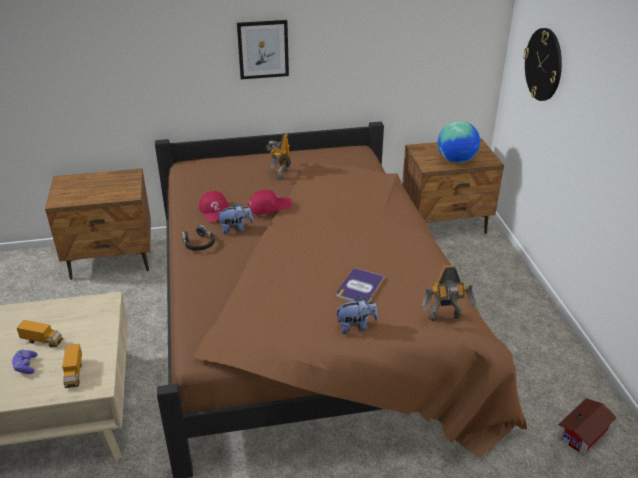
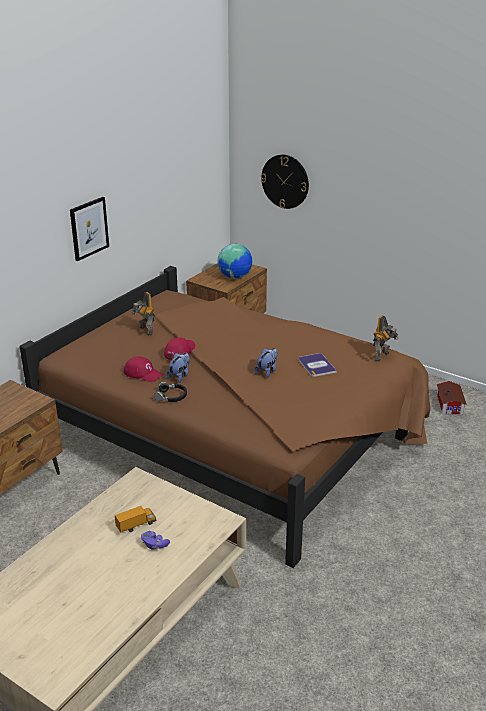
camera: 45 degrees left, 5 degrees down
toy truck [62,344,82,388] -> none
plush toy [335,296,378,334] -> plush toy moved to [254,348,278,378]

